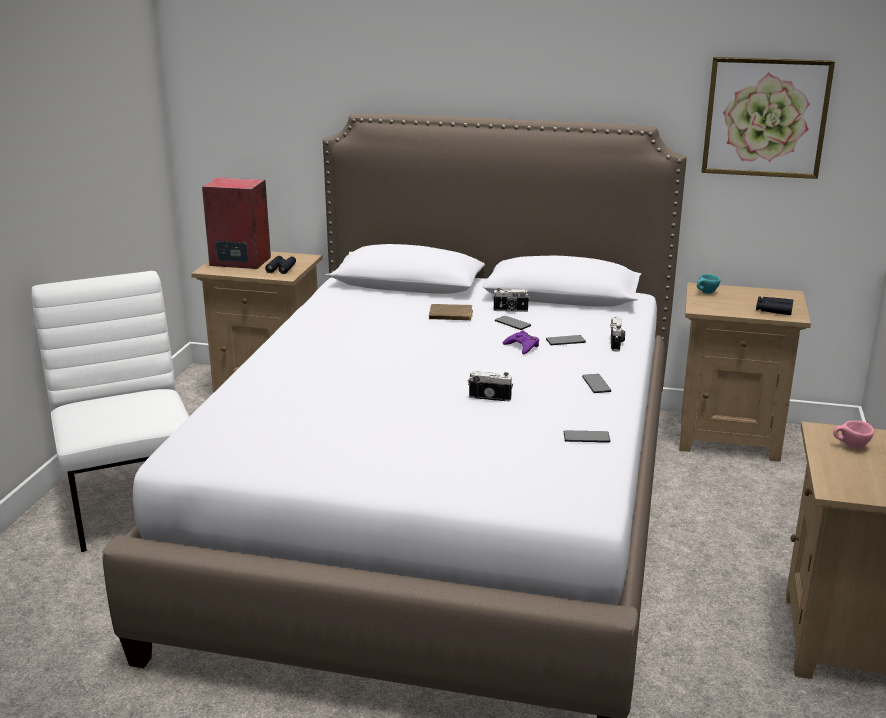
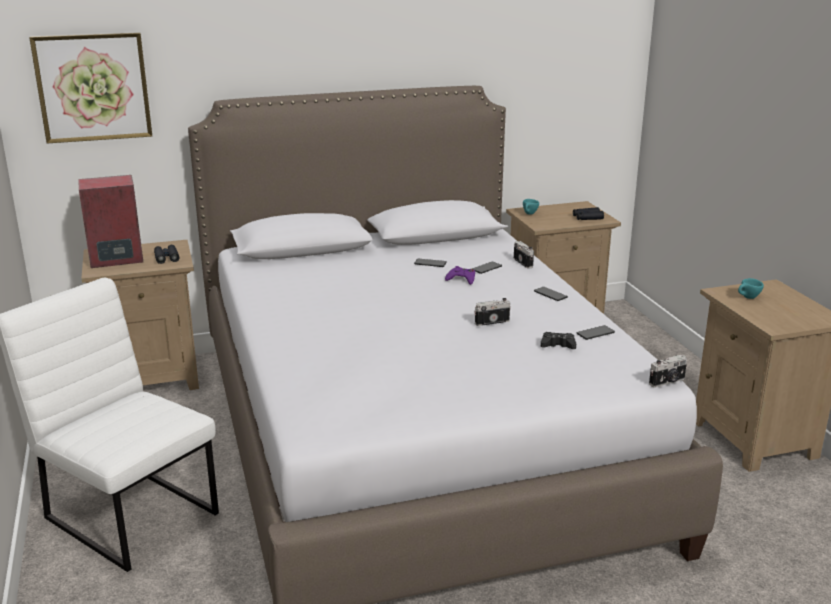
camera: 30 degrees left, 0 degrees up
brown book [429,304,473,321] -> none
camera [492,288,530,312] -> camera moved to [649,355,687,387]
picture [702,57,835,179] -> picture moved to [29,32,152,143]
pink cup [833,420,874,449] -> turquoise cup [738,278,764,299]
none -> black game controller [541,332,576,349]

